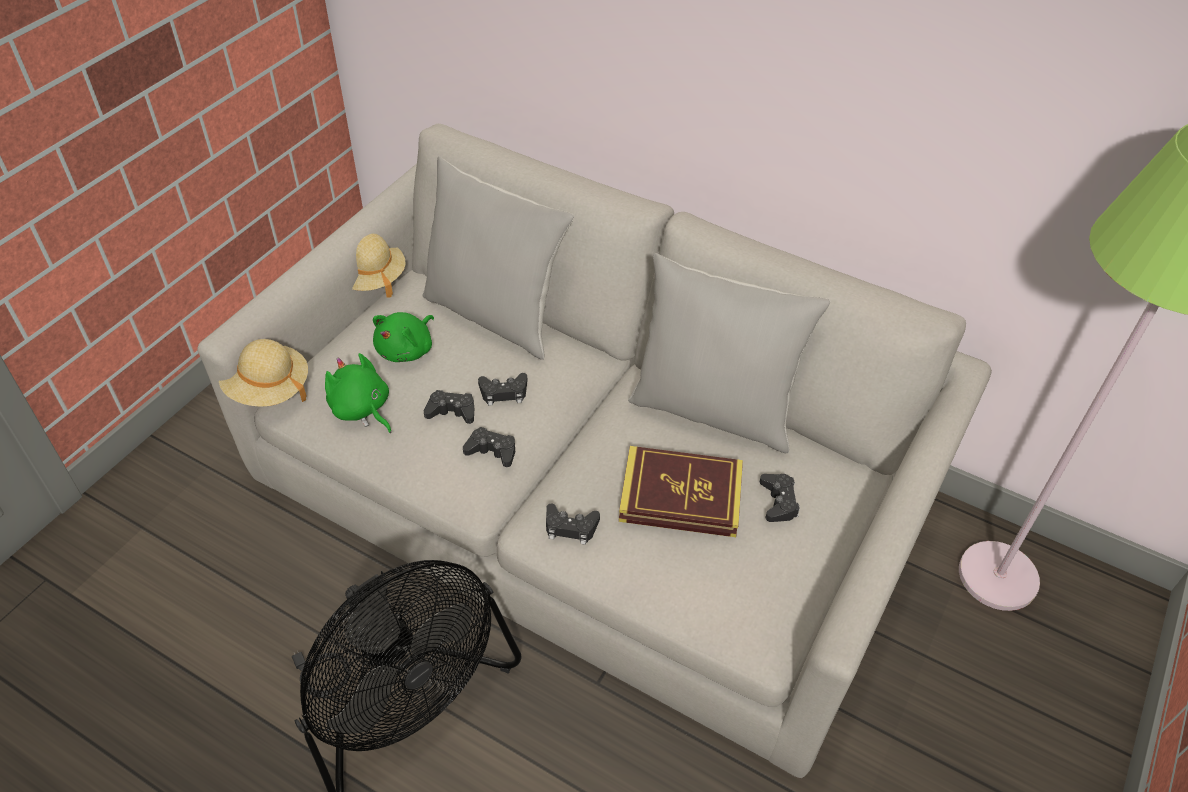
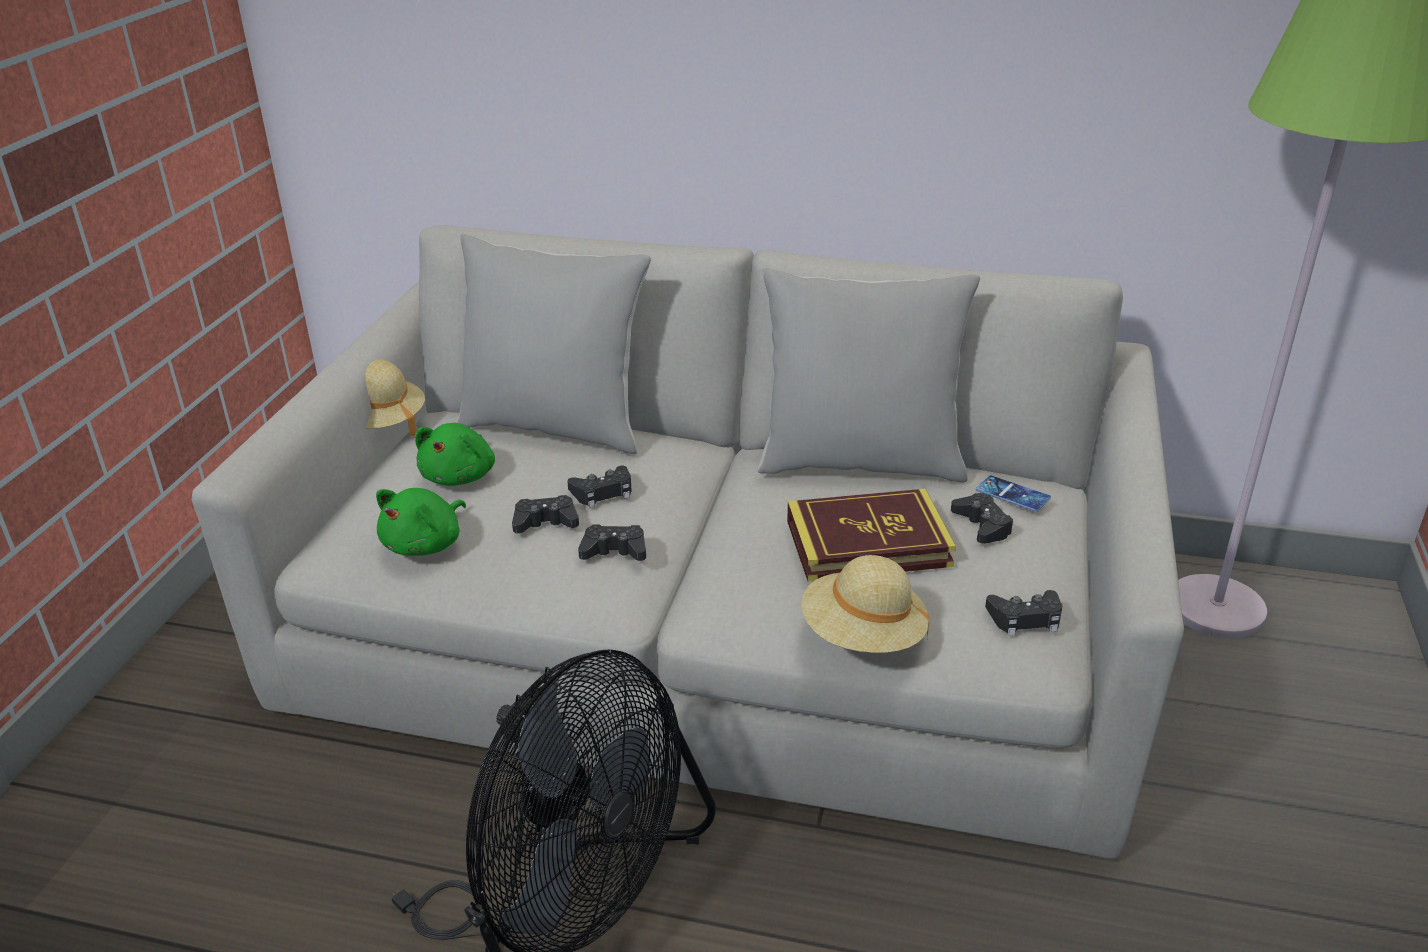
camera: 15 degrees left, 15 degrees down
beige hat [219,339,308,407] -> beige hat moved to [802,555,929,653]
green plush toy [325,353,392,433] -> green plush toy turned 90 degrees counterclockwise [376,488,466,556]
black game controller [546,504,600,545] -> black game controller moved to [985,590,1062,635]
none -> phone [976,475,1051,511]

